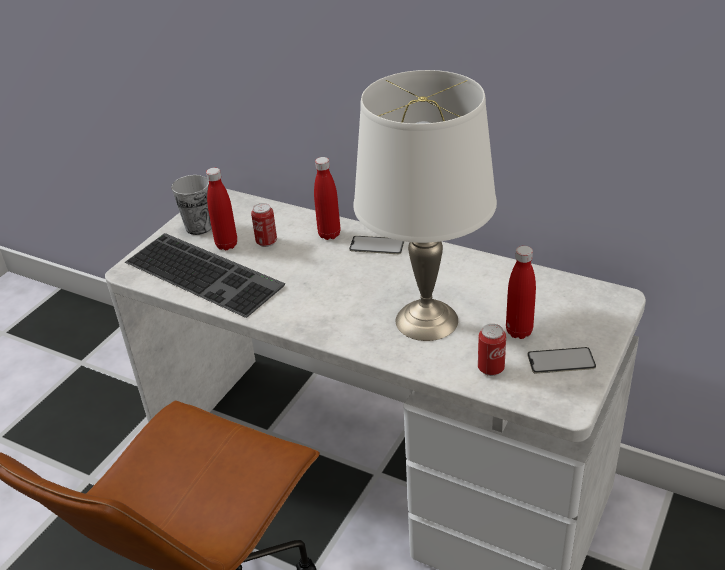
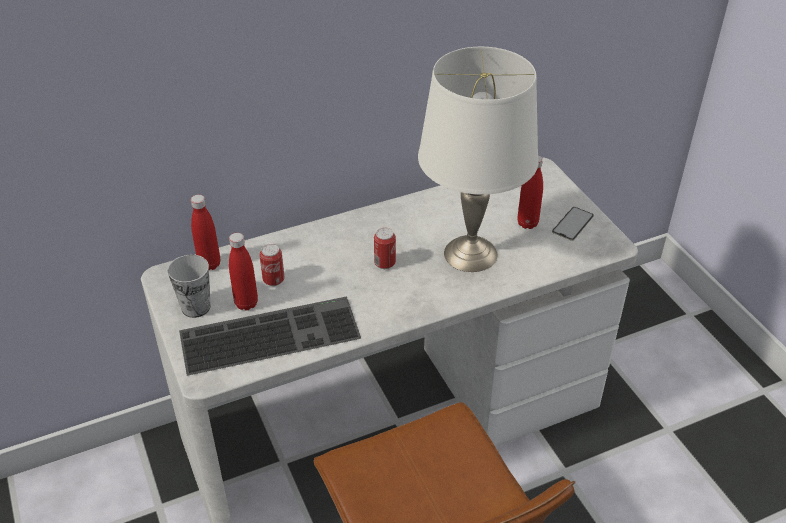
camera: 55 degrees left, 5 degrees up
red bottle [314,157,340,240] -> red bottle moved to [191,195,220,270]
phone [349,236,404,254] -> none
can [478,324,506,376] -> can moved to [374,228,396,269]

